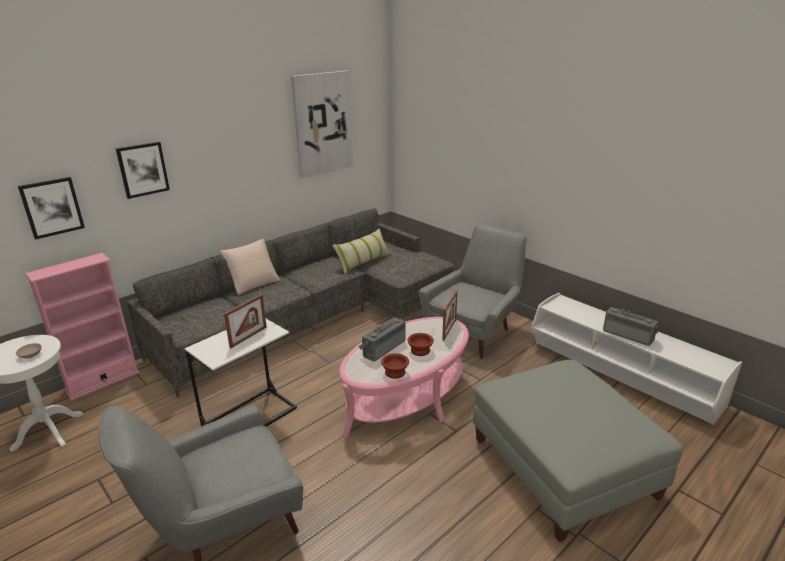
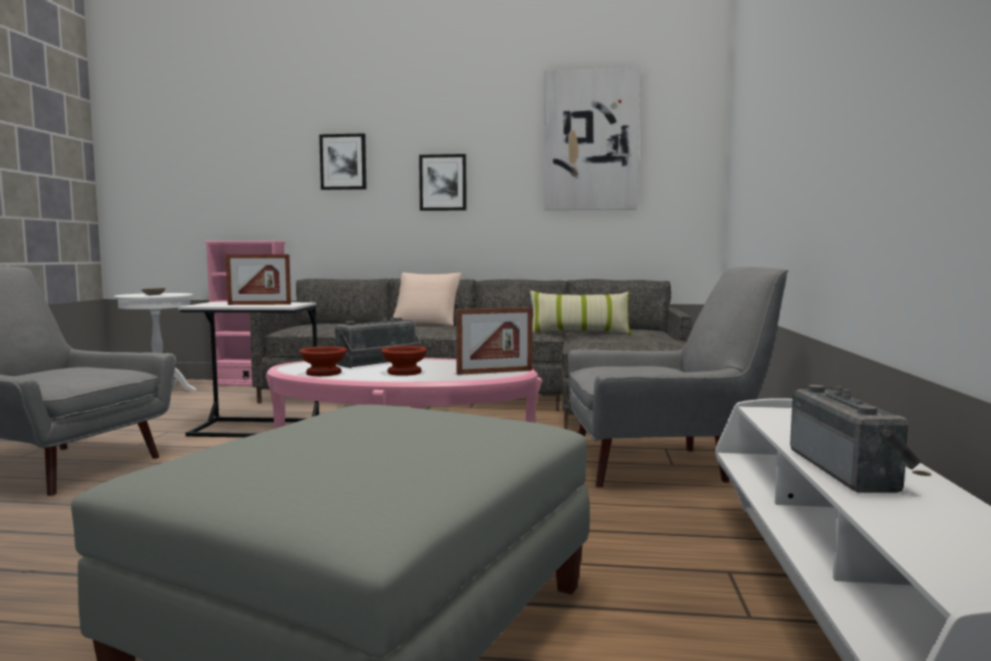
camera: 50 degrees right, 20 degrees down
picture [18,177,85,240] -> picture moved to [419,154,467,211]
radio [359,317,406,361] -> radio turned 135 degrees clockwise [335,317,421,368]

